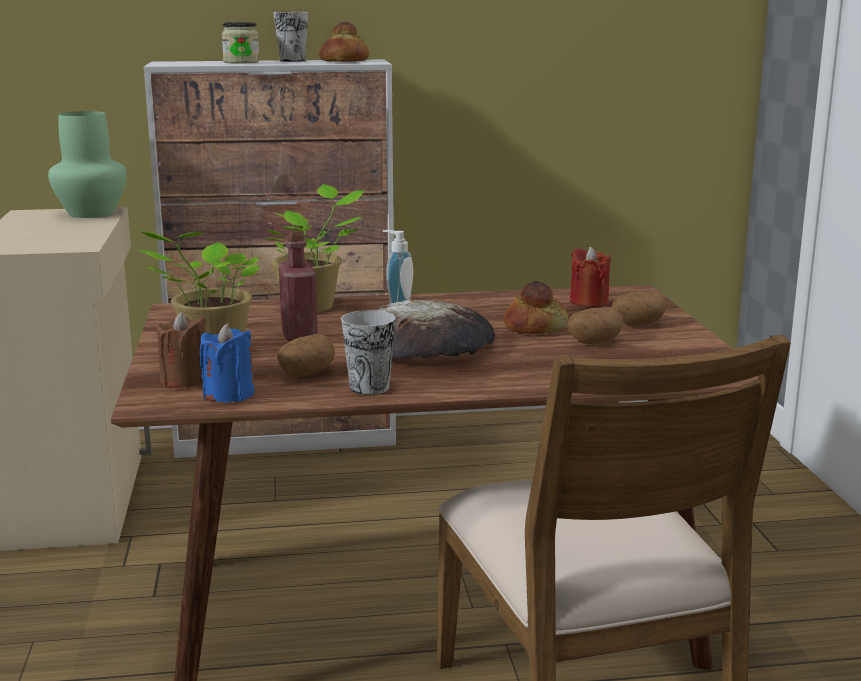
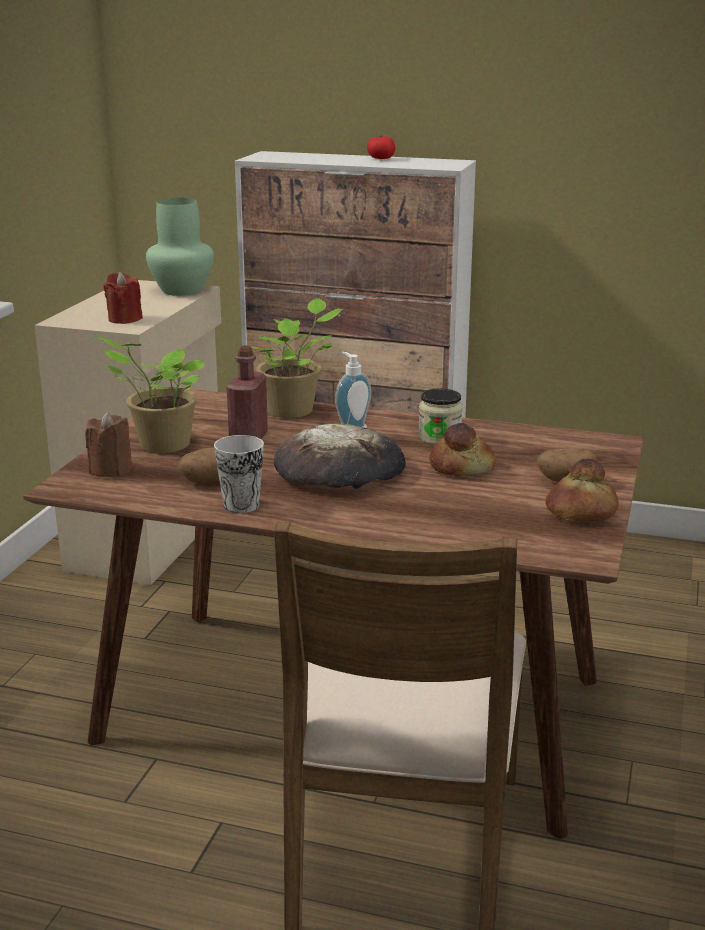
camera: 25 degrees right, 5 degrees up
blue candle [200,323,254,402] -> none
jar [222,22,259,64] -> jar moved to [418,388,463,445]
cup [273,12,308,62] -> tomato [367,136,395,159]
bread [319,22,369,62] -> bread moved to [546,459,619,523]
potato [567,307,623,344] -> none
red candle [570,247,611,307] -> red candle moved to [104,272,143,324]

